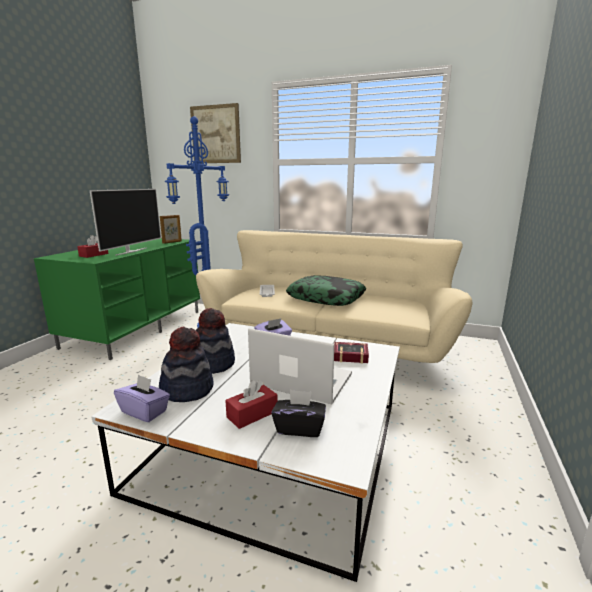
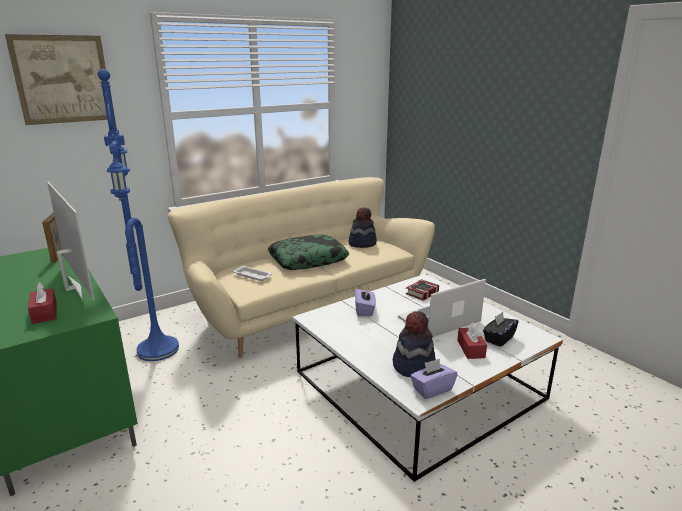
camera: 55 degrees left, 5 degrees up
hat [196,308,235,374] -> hat moved to [348,207,377,248]

